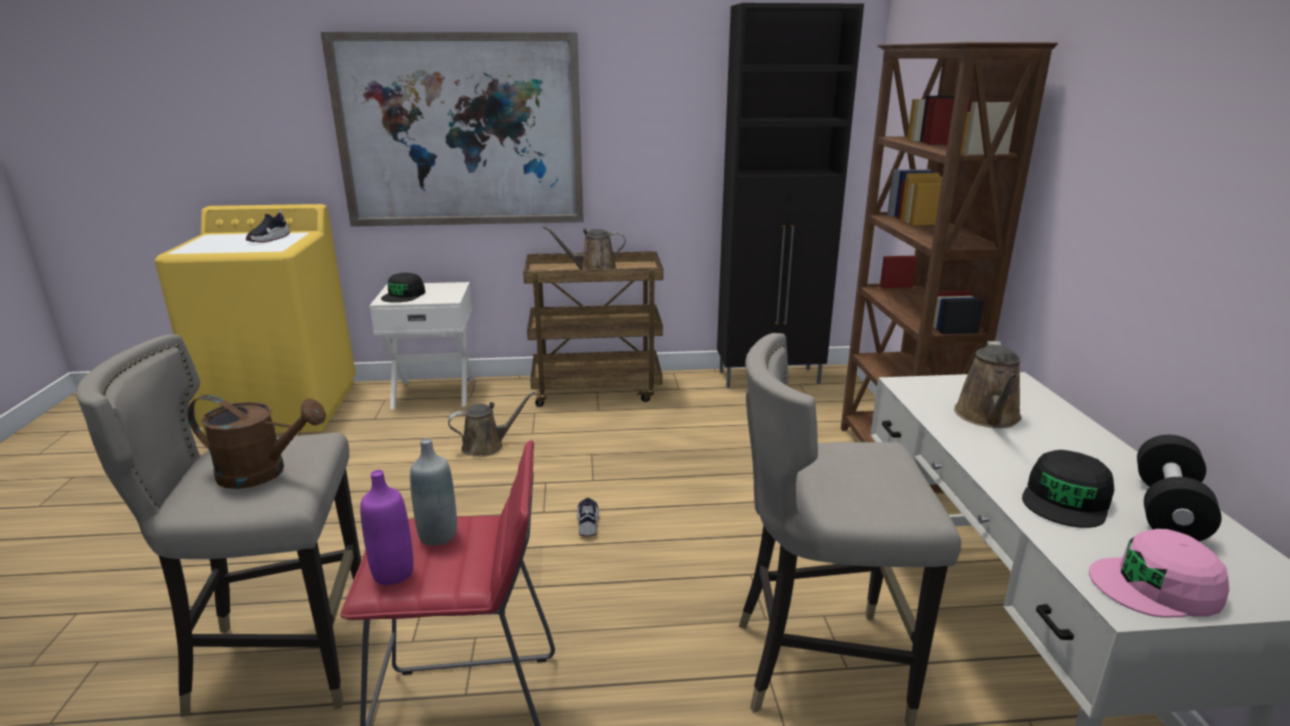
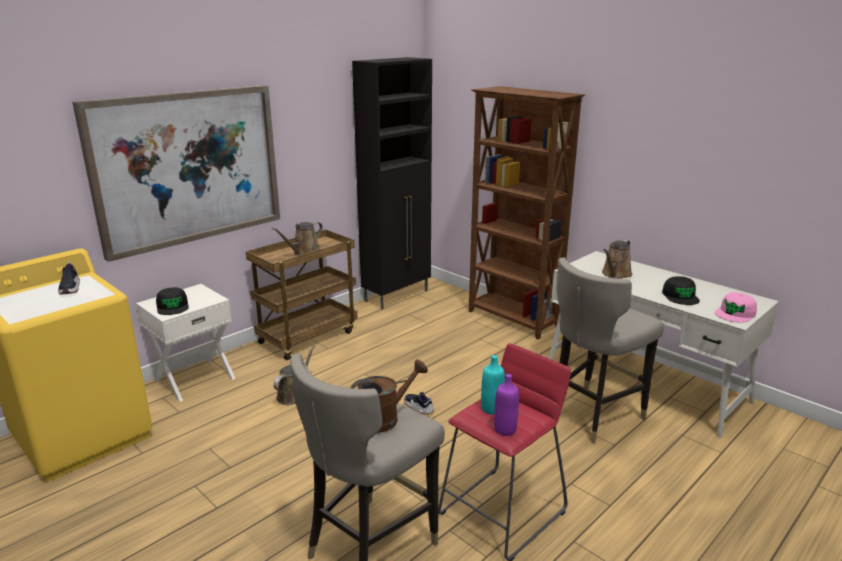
camera: 40 degrees left, 0 degrees up
grey bottle [410,438,457,546] -> turquoise bottle [481,355,505,415]
brown watering can [954,341,1022,428] -> brown watering can turned 60 degrees clockwise [602,240,632,279]
black dumbbell [1137,435,1222,541] -> none

